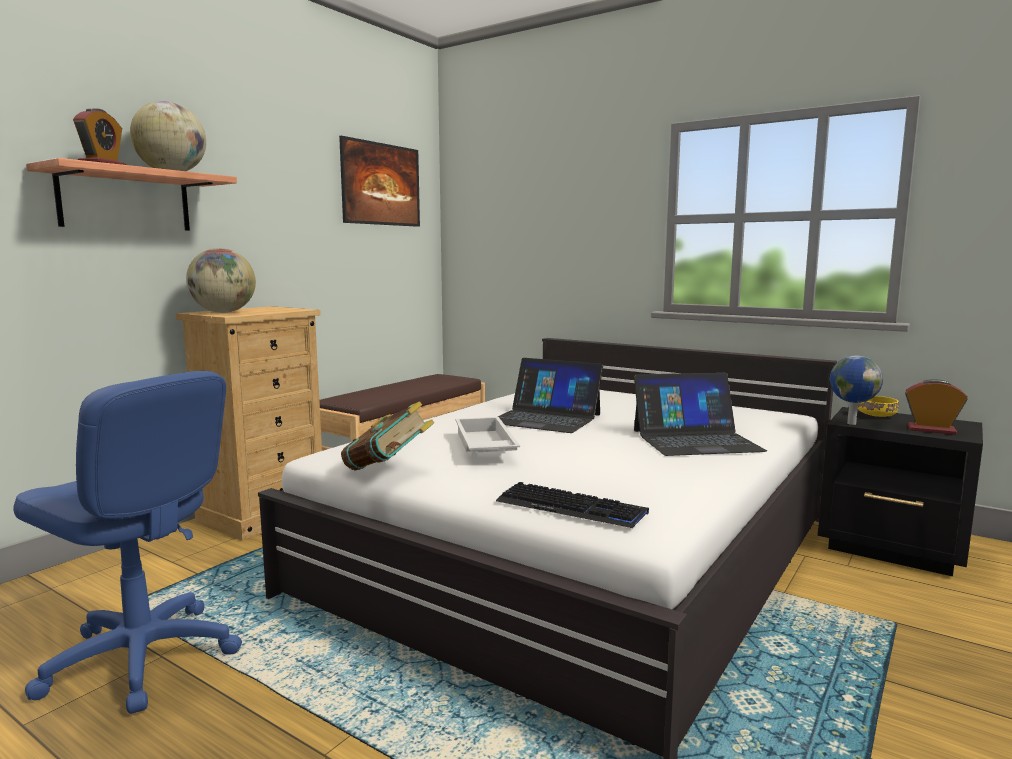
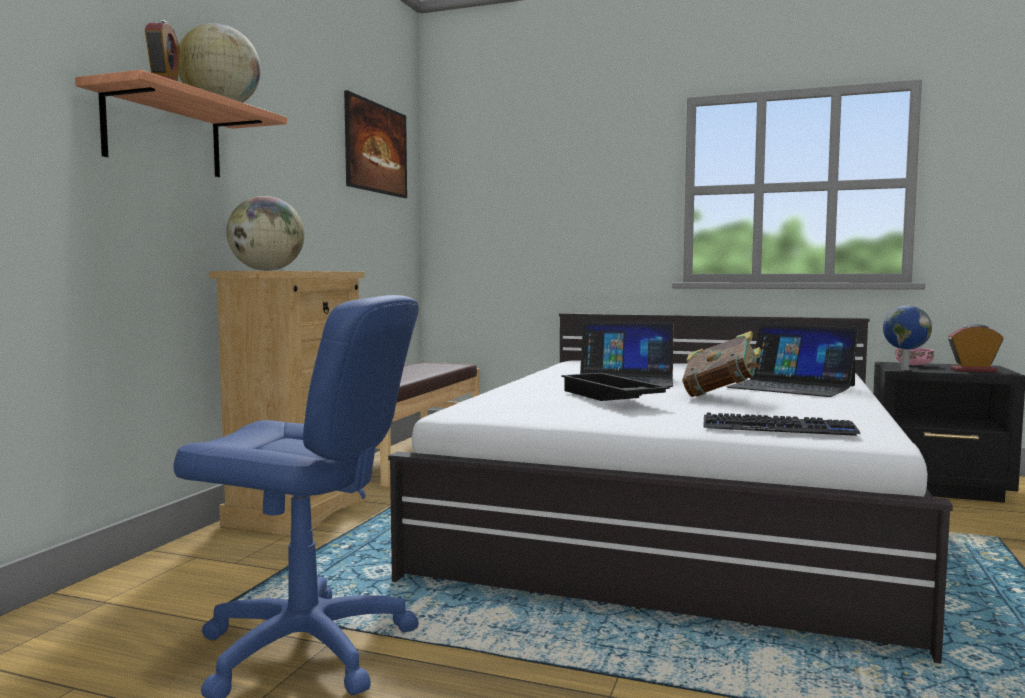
camera: 15 degrees left, 5 degrees down
book [341,401,434,471] -> book moved to [682,331,761,397]
white tray [455,417,520,453] -> black tray [561,373,670,401]
laptop [634,372,767,456] -> laptop turned 60 degrees clockwise [726,324,859,397]
yellow bowl [858,396,899,417] -> pink bowl [895,348,934,365]

